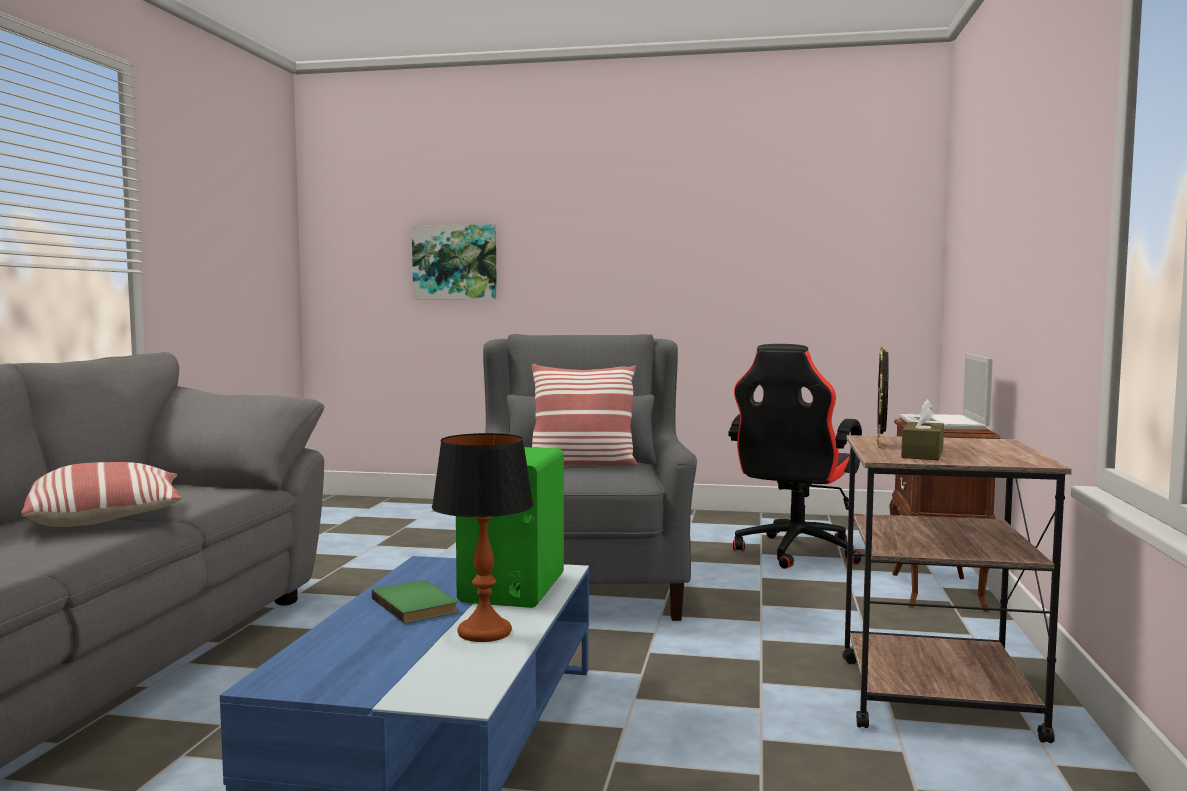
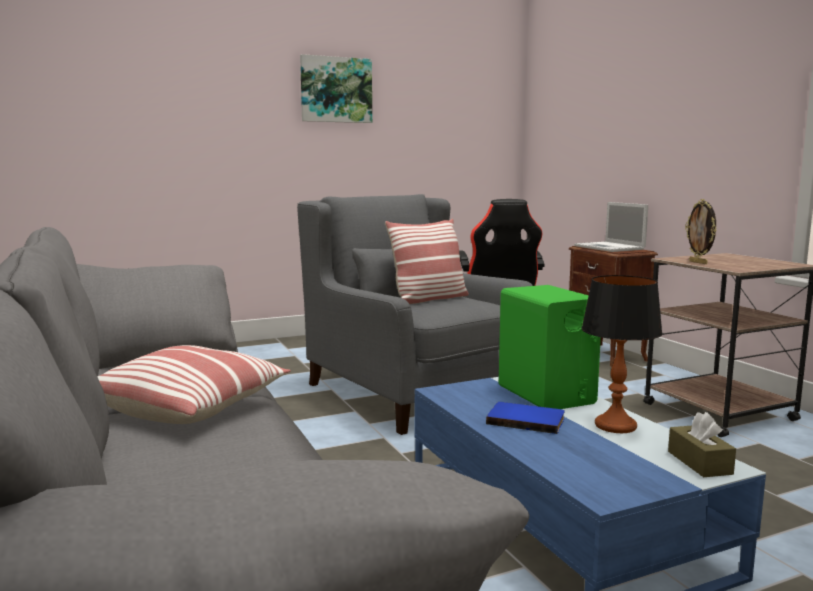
camera: 35 degrees left, 5 degrees up
green book [371,580,458,624] -> blue book [486,402,565,434]
picture [412,224,497,299] -> picture moved to [300,54,372,123]
brown tissue box [901,399,944,460] -> brown tissue box moved to [668,412,736,477]

